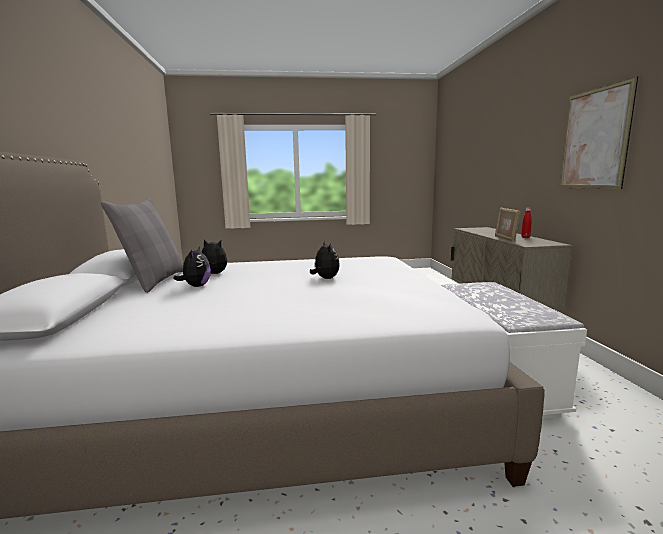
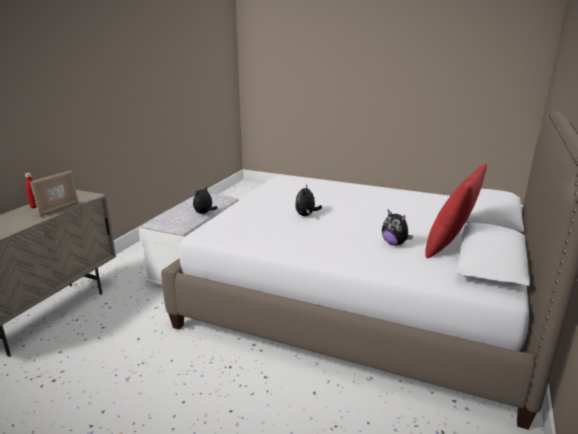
camera: 150 degrees left, 10 degrees up
grey pillow [101,198,183,293] -> red pillow [425,164,487,258]
plush toy [173,246,211,287] -> plush toy moved to [193,186,217,214]
picture [559,76,638,189] -> none

